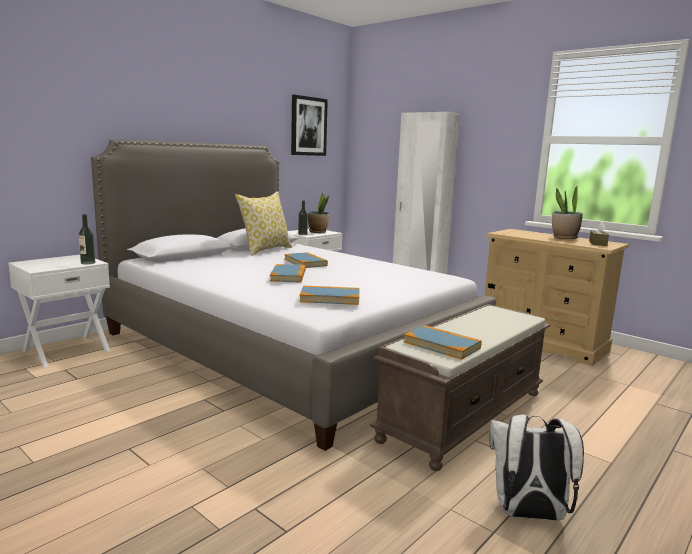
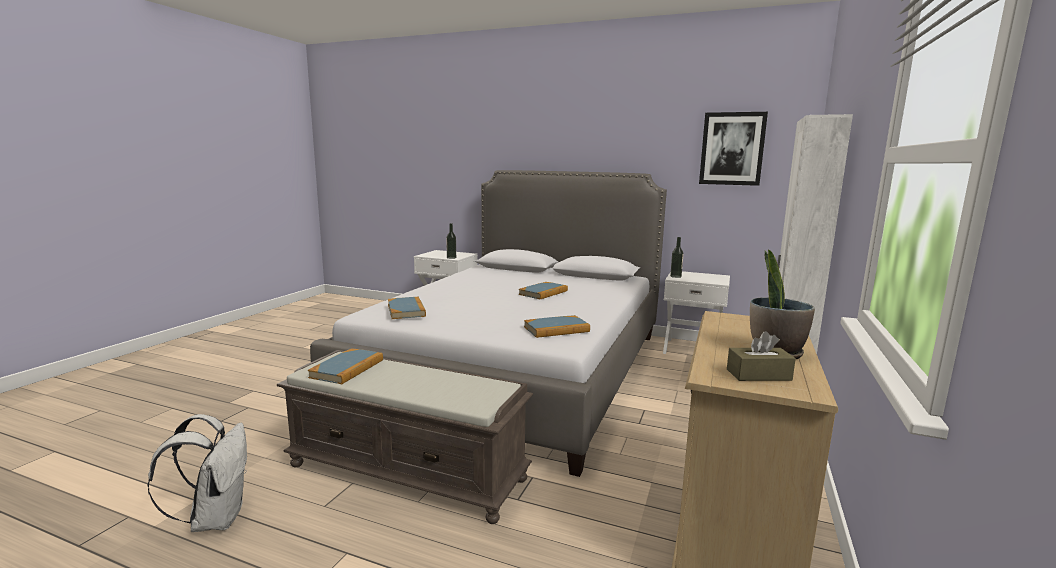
camera: 70 degrees right, 0 degrees up
pillow [235,191,292,256] -> none
book [270,264,306,283] -> book moved to [524,315,590,338]
potted plant [308,192,330,233] -> none

